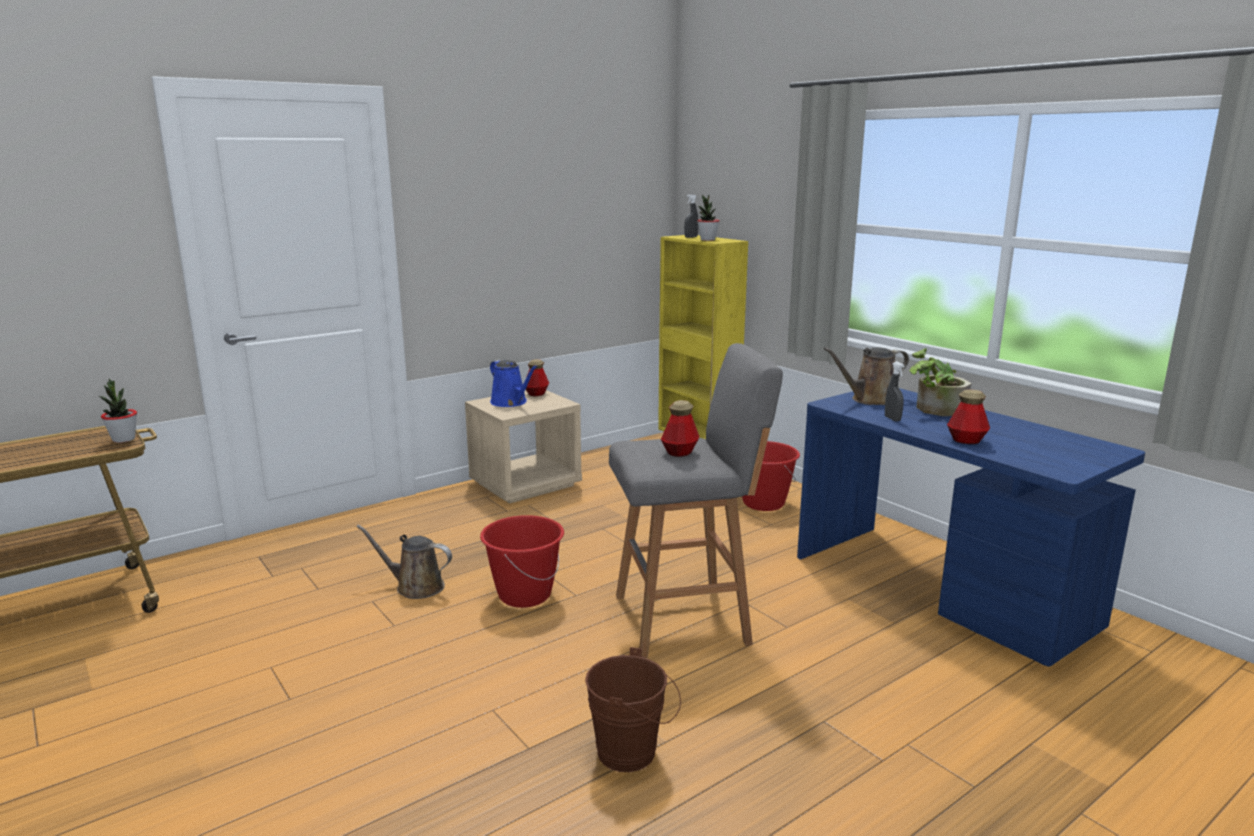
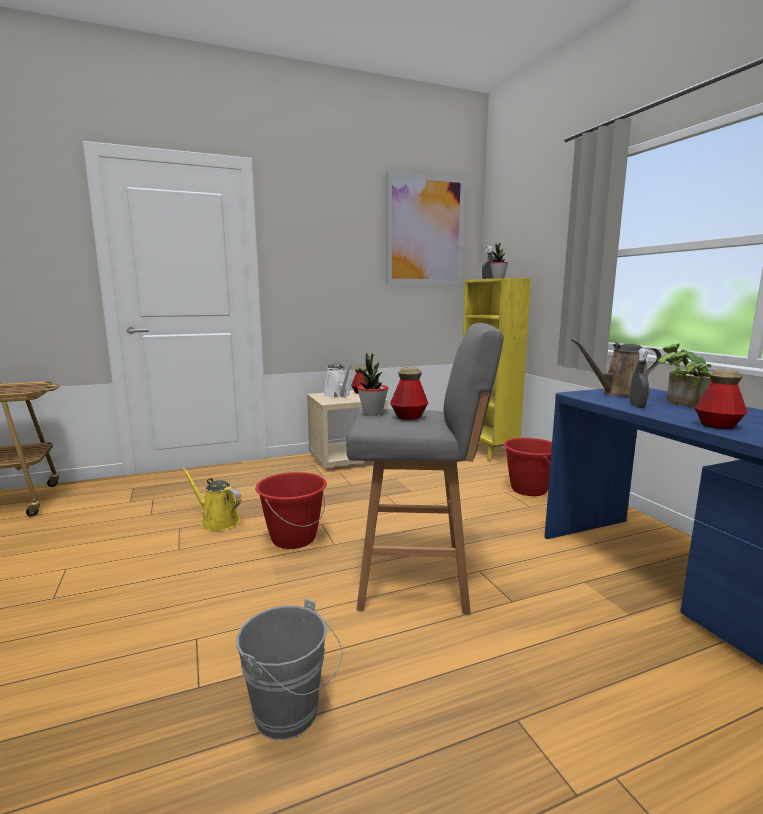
camera: 15 degrees right, 5 degrees down
potted plant [99,378,137,443] -> potted plant moved to [357,352,388,416]
brown watering can [356,525,452,599] -> yellow watering can [182,468,242,531]
blue watering can [490,360,537,407] -> white watering can [323,364,351,398]
brown bucket [585,647,681,772] -> grey bucket [236,599,342,740]
none -> picture [386,171,465,284]

